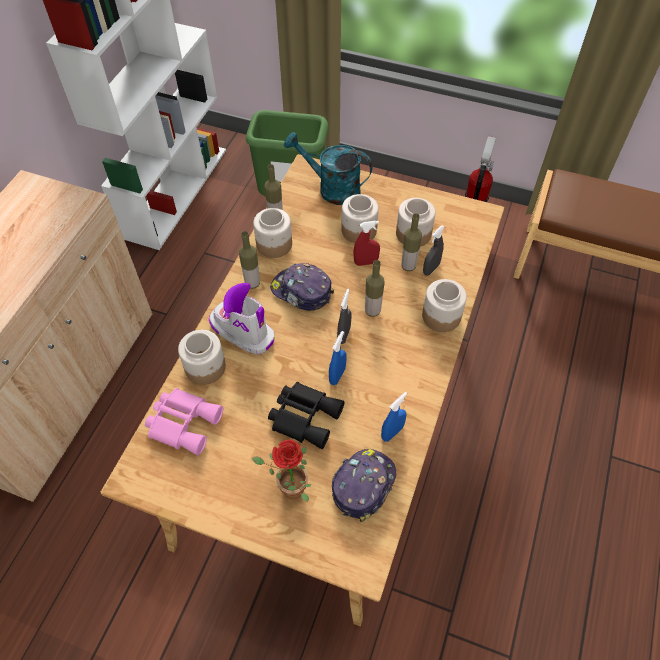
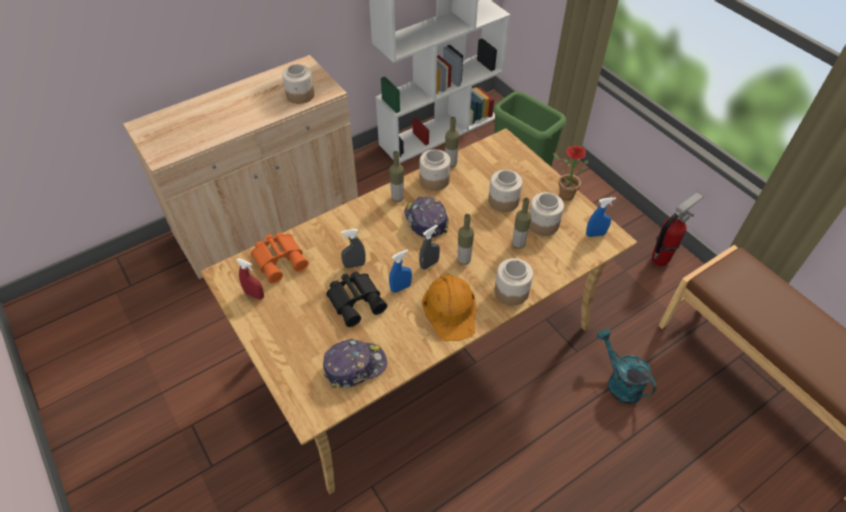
camera: 35 degrees right, 5 degrees down
pink binoculars [145,388,223,455] -> orange binoculars [251,233,309,284]
jar [178,330,226,385] -> jar moved to [282,64,314,104]
boot [209,283,275,355] -> none
potted plant [251,440,311,502] -> potted plant moved to [553,146,589,200]
turquoise watering can [284,132,372,205] -> turquoise watering can moved to [597,329,656,404]
red spray bottle [353,221,380,266] -> red spray bottle moved to [236,258,264,300]
blue spray bottle [381,392,407,442] -> blue spray bottle moved to [586,197,616,237]
grey spray bottle [423,225,444,276] -> grey spray bottle moved to [341,229,365,269]
none -> orange hard hat [422,275,476,341]

